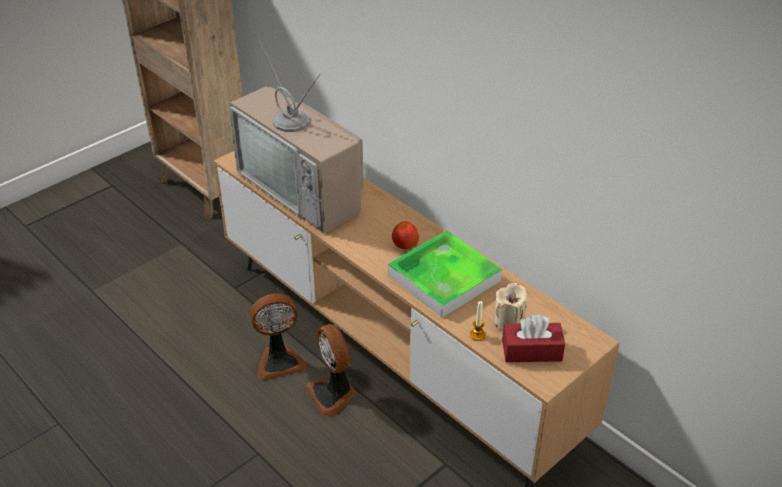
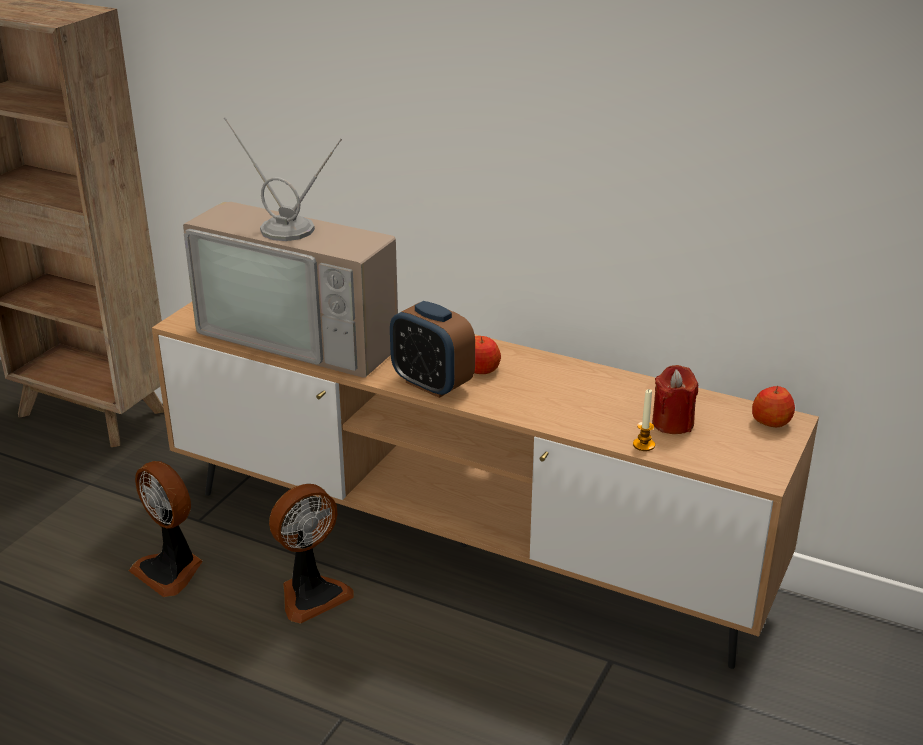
camera: 20 degrees left, 10 degrees down
fan [305,324,356,417] -> fan moved to [129,461,203,597]
tray [388,231,502,318] -> none
beige candle [494,283,528,331] -> red candle [652,365,698,434]
red tissue box [502,314,565,362] -> none
none -> alarm clock [390,301,475,398]
none -> apple [752,386,795,427]

